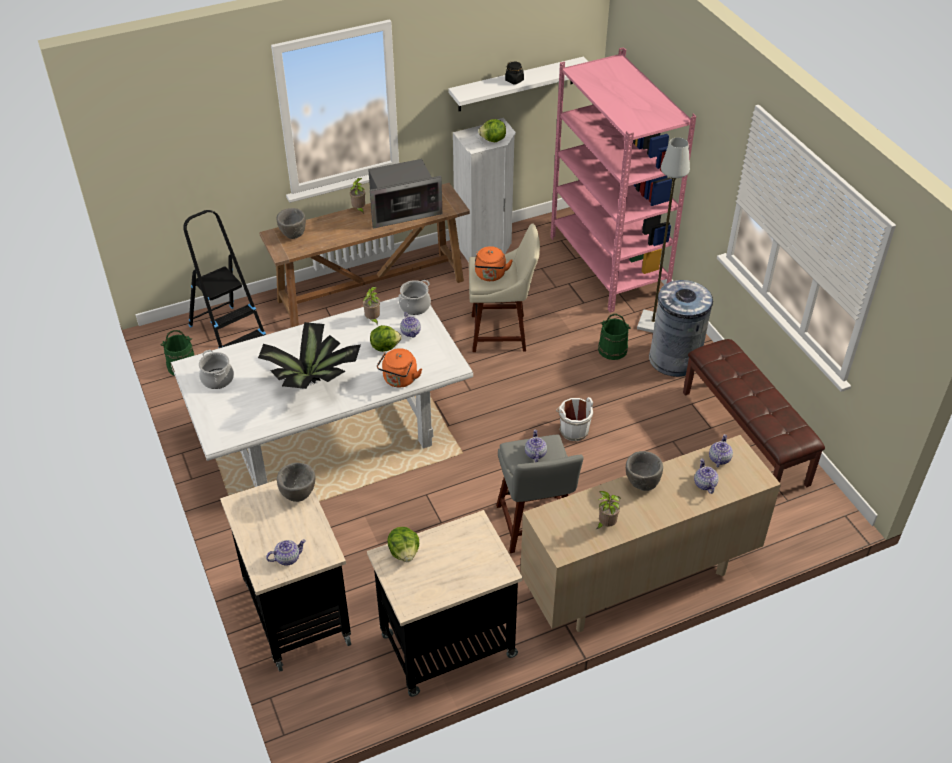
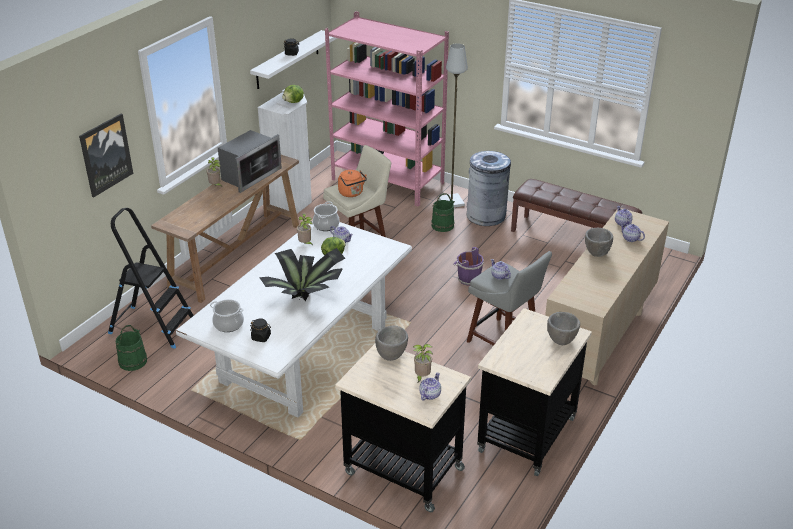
camera: 35 degrees left, 10 degrees down
grey bowl [277,208,306,239] -> grey bowl moved to [547,312,580,345]
orange kettle [377,348,422,388] -> none
lettuce [387,527,419,562] -> none
white bucket [556,397,593,441] -> purple bucket [453,247,484,286]
potted plant [597,491,621,529] -> potted plant moved to [413,344,433,384]
none -> picture [79,114,133,198]
none -> black jar [250,318,271,342]

